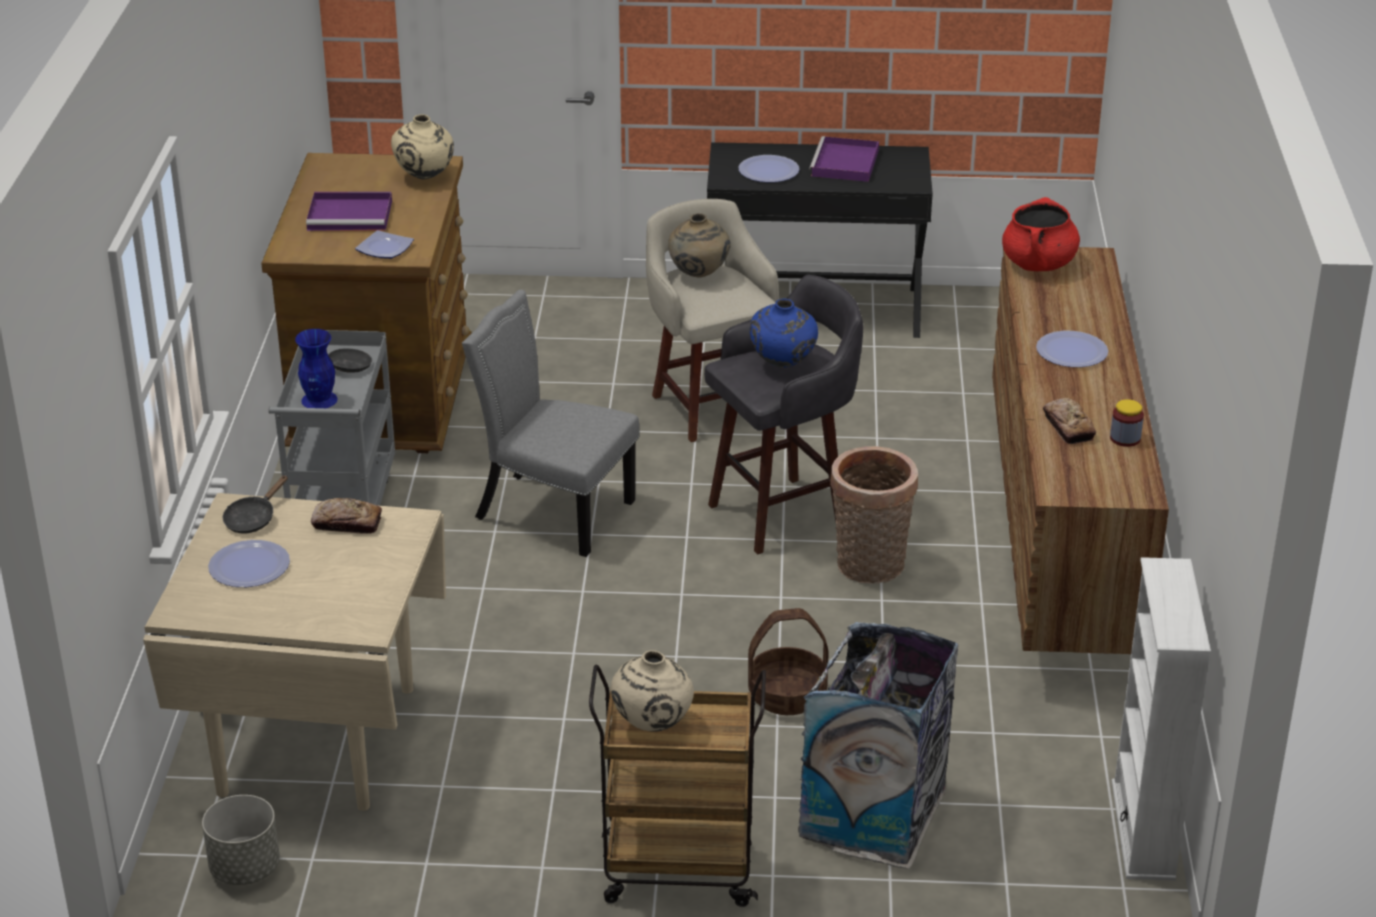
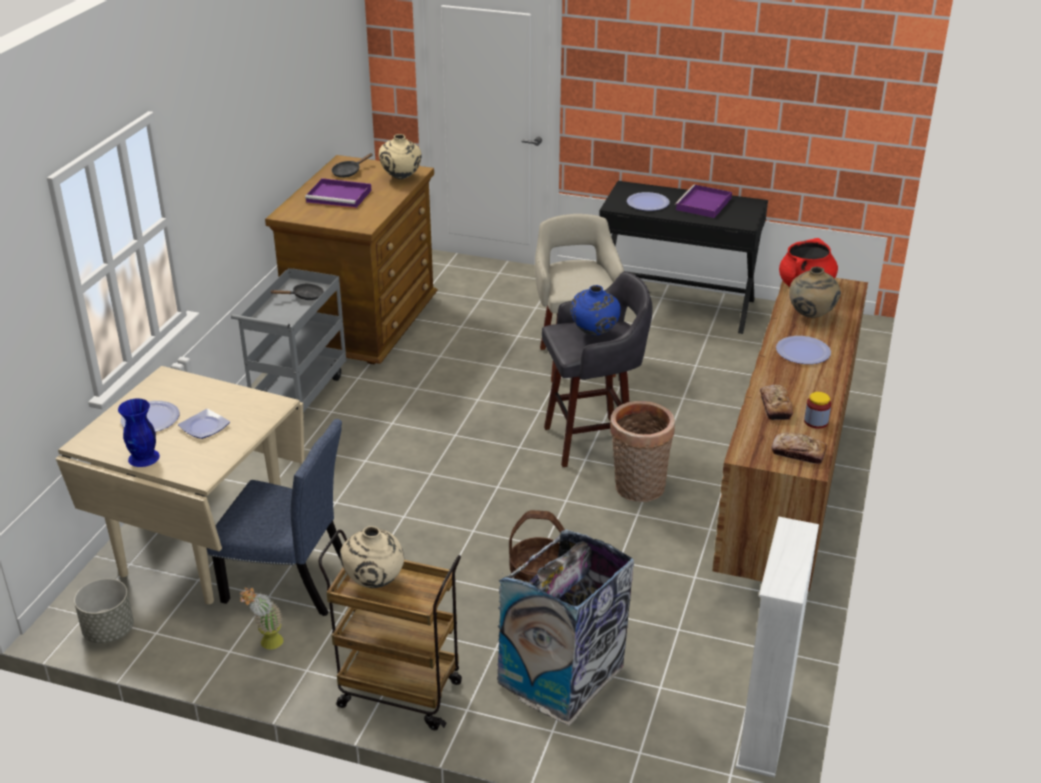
camera: 15 degrees right, 0 degrees up
black frying pan [223,475,288,534] -> black frying pan moved to [332,153,373,178]
blue vase [295,329,338,408] -> blue vase moved to [118,398,160,467]
bread [311,498,382,534] -> bread moved to [772,432,827,464]
plate [355,230,414,259] -> plate moved to [178,409,230,439]
grey chair [462,290,640,557] -> none
beige vase [668,213,731,277] -> beige vase moved to [789,267,841,318]
none -> blue chair [207,419,343,616]
none -> potted plant [240,588,283,650]

